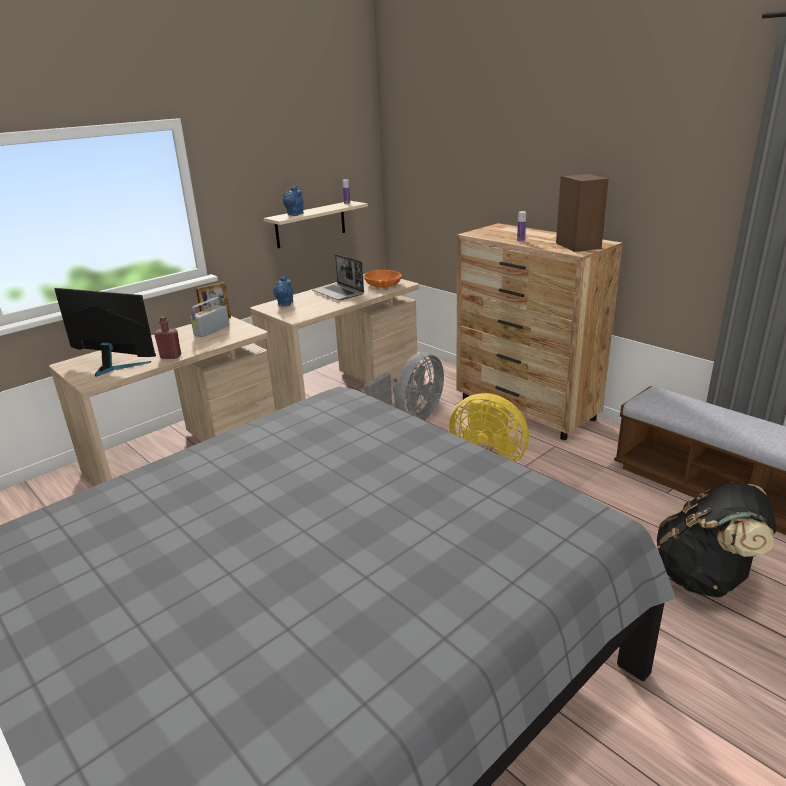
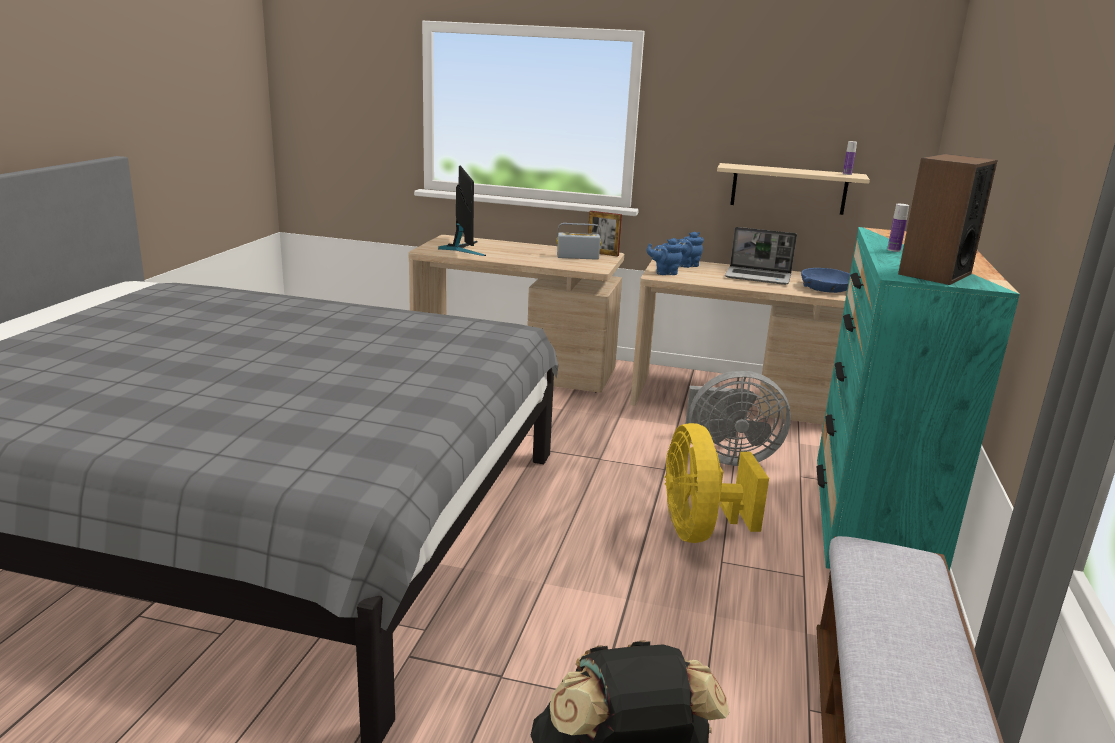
camera: 55 degrees right, 5 degrees down
red bottle [154,317,181,359] -> none
blue teapot [282,186,304,216] -> blue teapot moved to [647,238,683,275]
laptop [312,254,364,300] -> laptop turned 90 degrees counterclockwise [725,227,797,285]
orange bowl [364,270,402,288] -> blue bowl [801,268,850,293]
brown dresser [456,223,622,440] -> turquoise dresser [817,227,1020,576]

